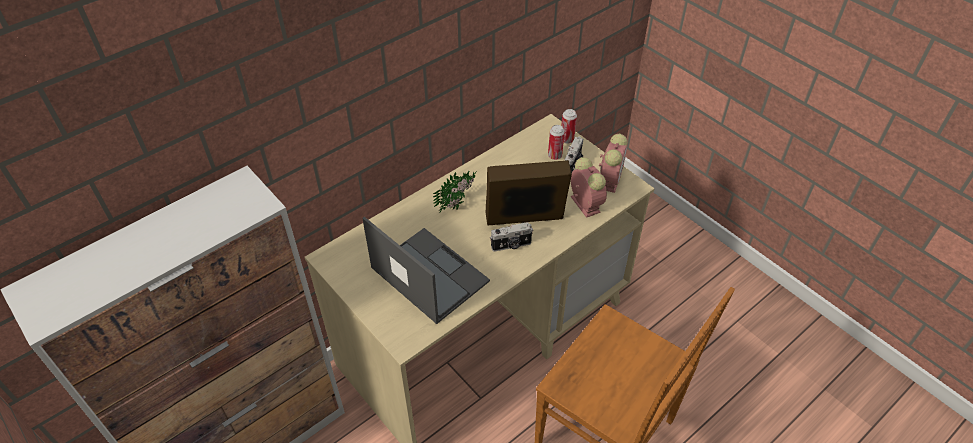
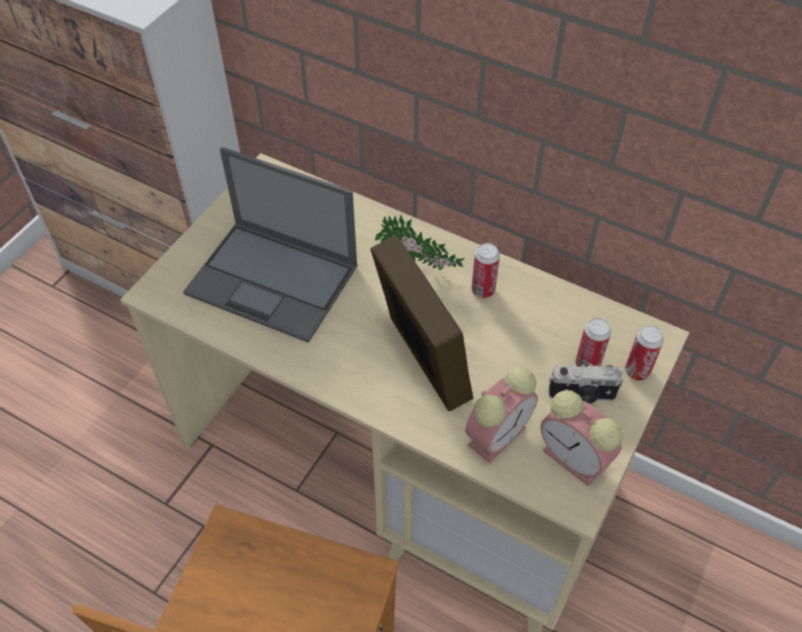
camera: 70 degrees right, 5 degrees up
laptop [362,217,490,324] -> laptop turned 90 degrees clockwise [183,147,357,343]
camera [490,222,533,252] -> none
alarm clock [599,134,627,193] -> alarm clock turned 45 degrees clockwise [540,390,622,486]
none -> can [471,243,500,298]

